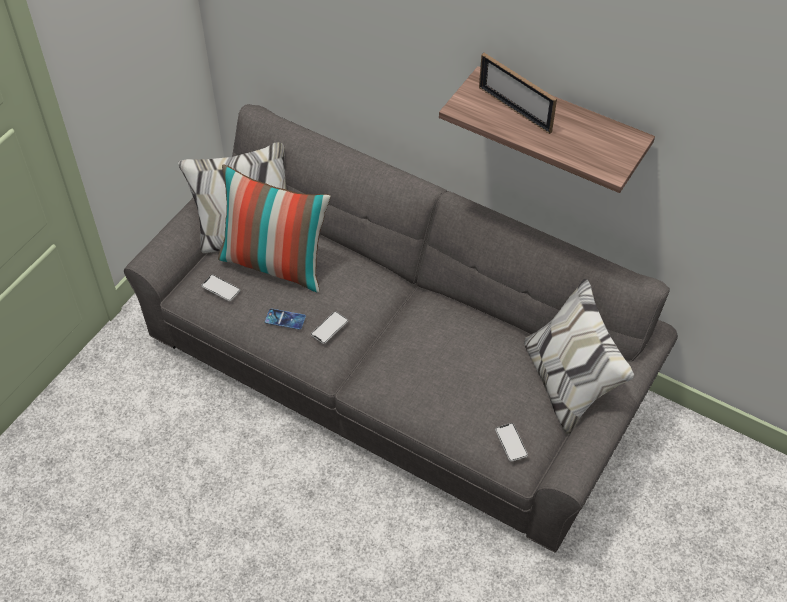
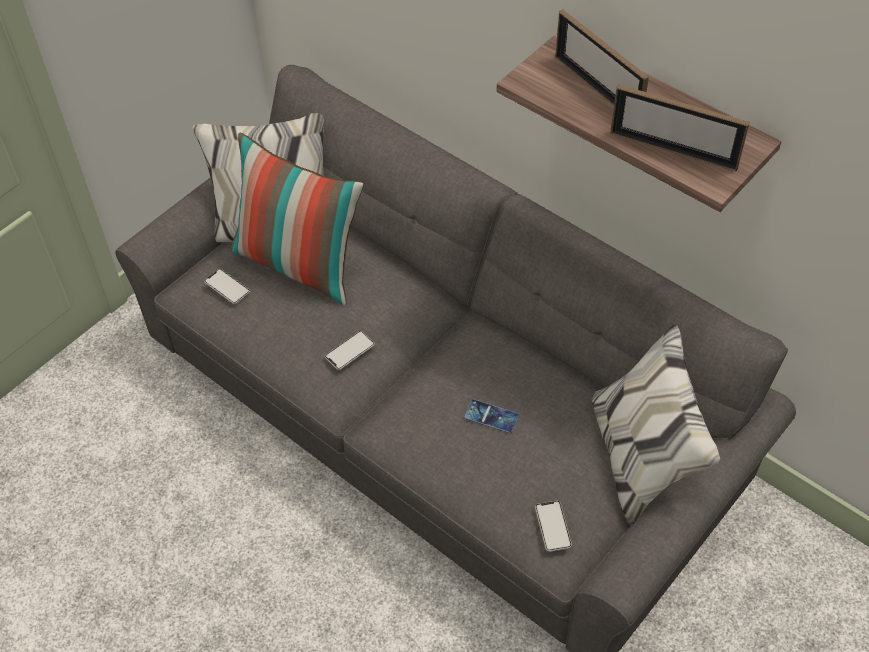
camera: 10 degrees right, 0 degrees up
phone [265,308,306,330] -> phone moved to [464,399,519,433]
none -> picture frame [610,84,750,172]

